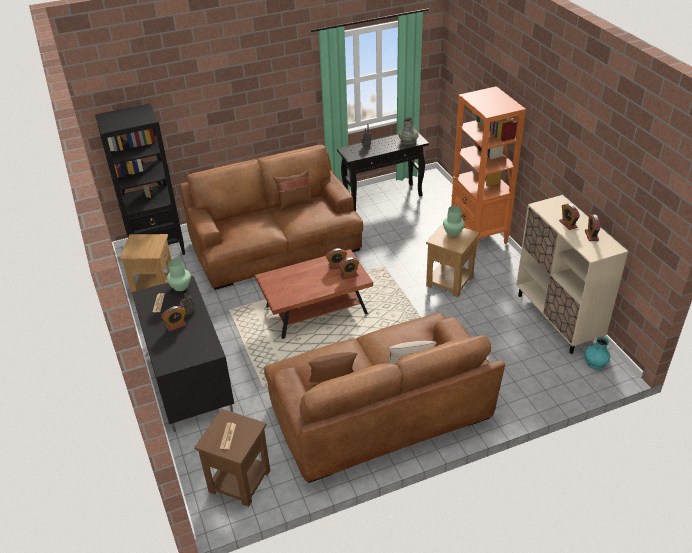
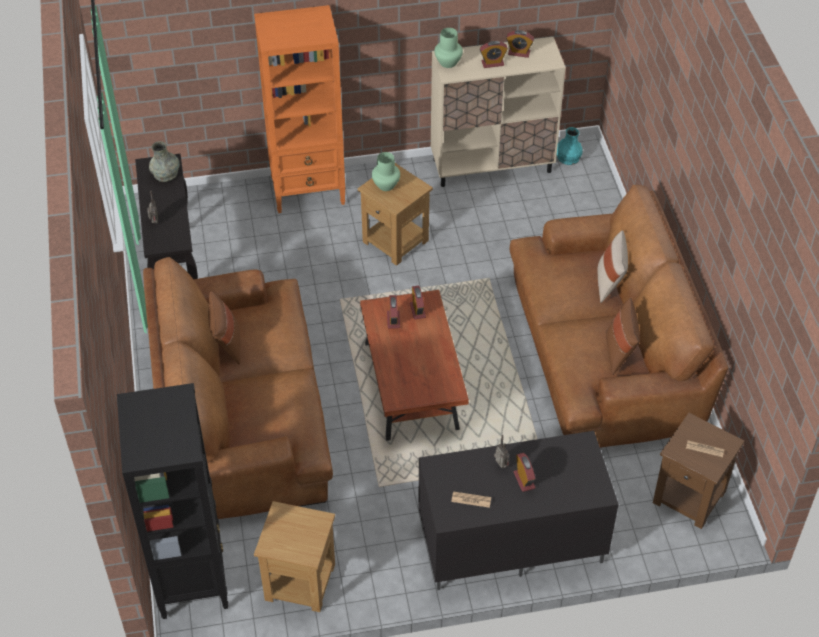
camera: 80 degrees left, 10 degrees up
green vase [167,258,191,291] -> green vase moved to [434,28,463,68]

